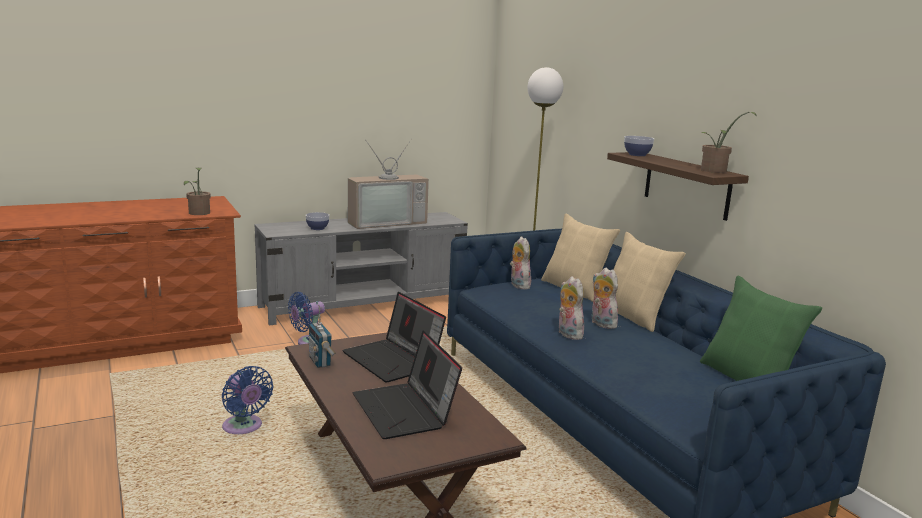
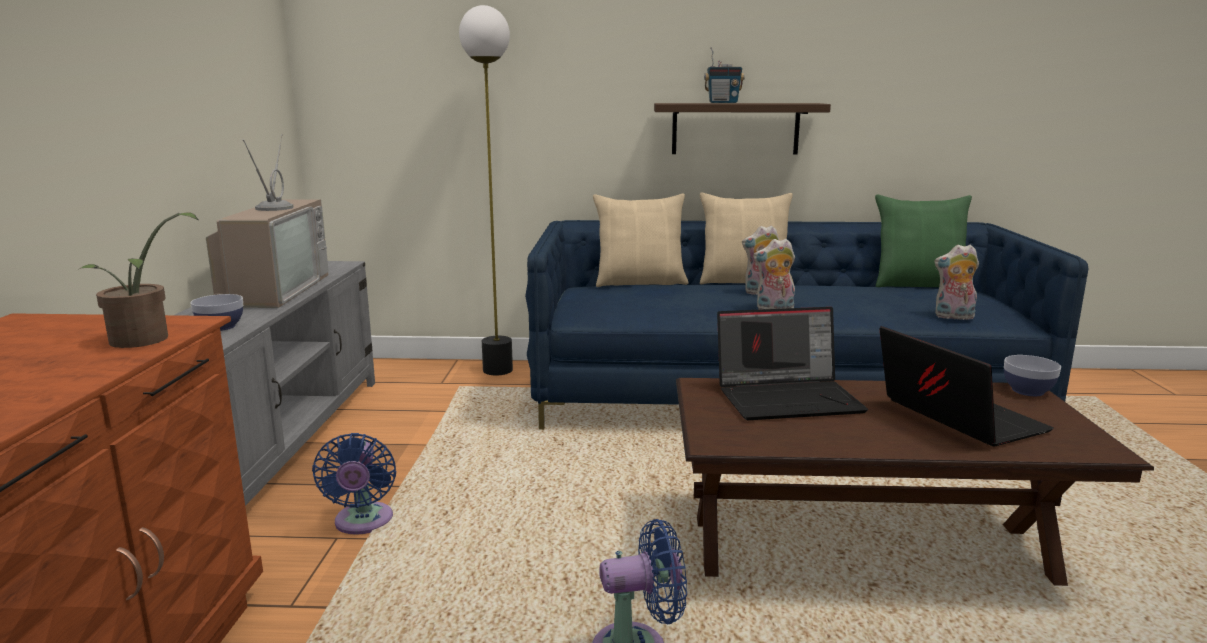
camera: 60 degrees left, 0 degrees up
radio [309,305,336,368] -> radio moved to [704,47,745,103]
laptop [353,330,462,439] -> laptop turned 120 degrees counterclockwise [880,326,1054,446]
plush toy [510,236,531,289] -> plush toy moved to [934,244,979,320]
bowl [624,136,654,156] -> bowl moved to [1004,355,1061,396]
potted plant [701,112,757,173] -> none

